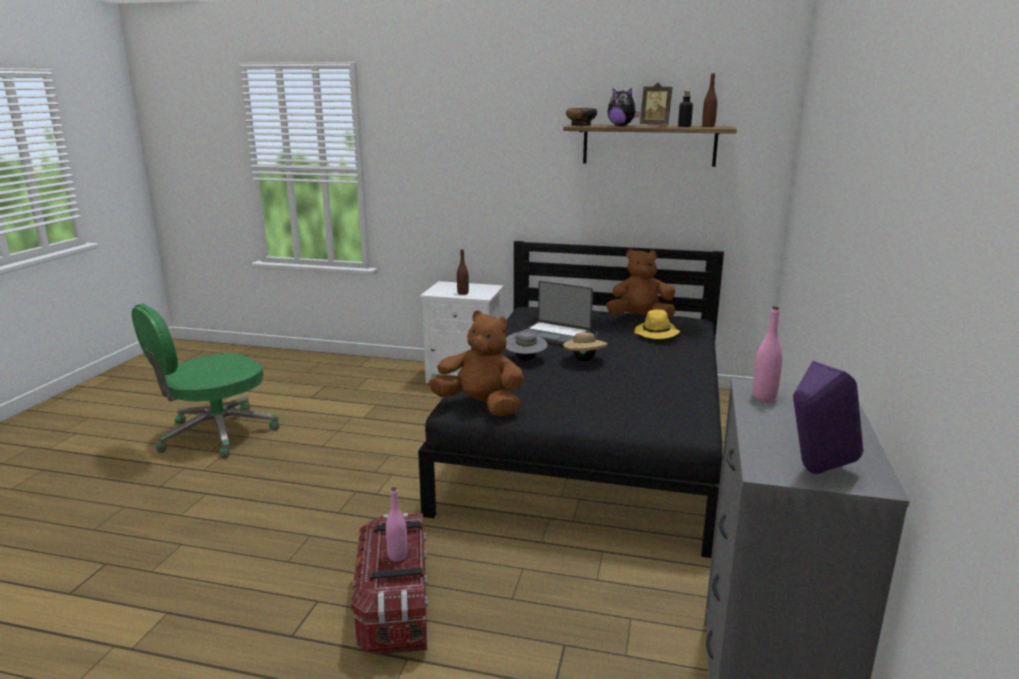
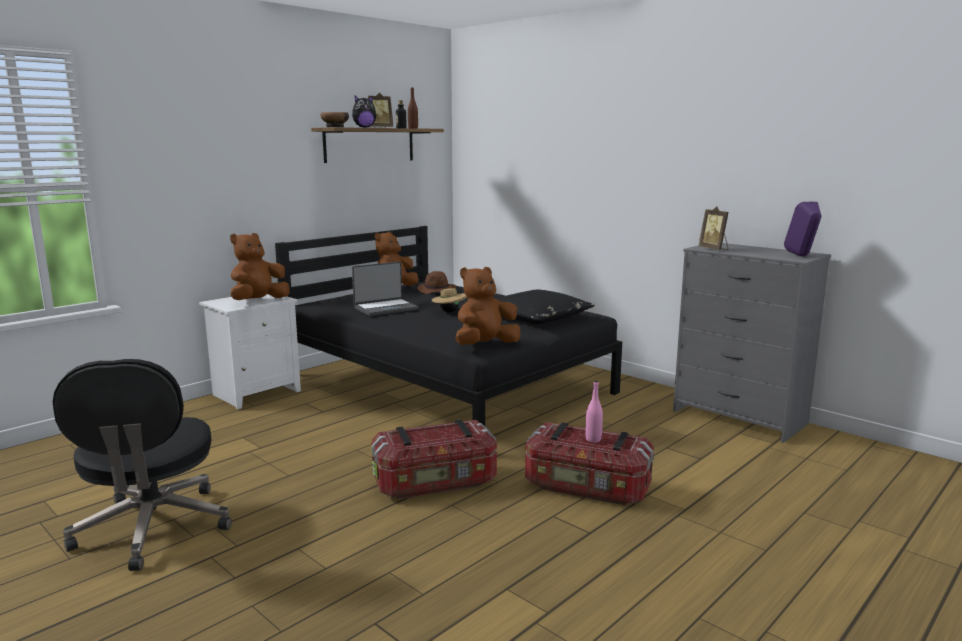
camera: 60 degrees left, 5 degrees down
green office chair [132,303,279,458] -> black office chair [53,359,232,571]
brown bottle [457,249,469,295] -> brown plush toy [230,233,290,300]
grey hat [505,330,547,361] -> none
yellow hat [635,309,680,339] -> brown hat [417,271,456,294]
pink bottle [752,306,782,401] -> picture frame [699,206,729,250]
none -> storage box [372,419,497,499]
none -> black pillow [496,290,595,324]

